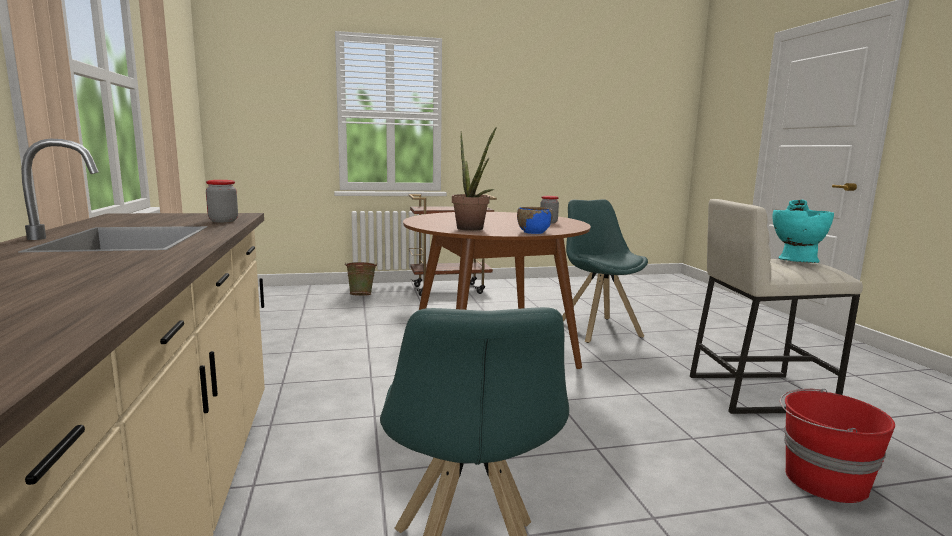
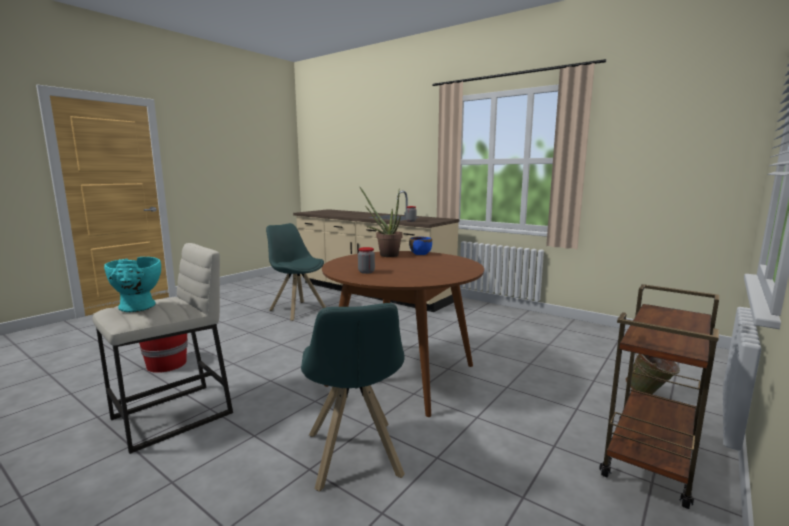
camera: 140 degrees right, 0 degrees up
blue bowl [517,207,553,234] -> blue bowl moved to [409,237,432,255]
turquoise chair [562,199,648,343] -> turquoise chair turned 45 degrees clockwise [301,303,405,492]

